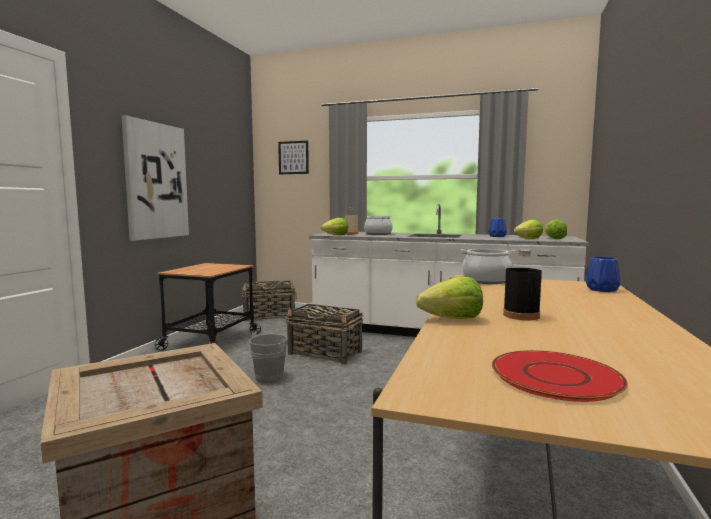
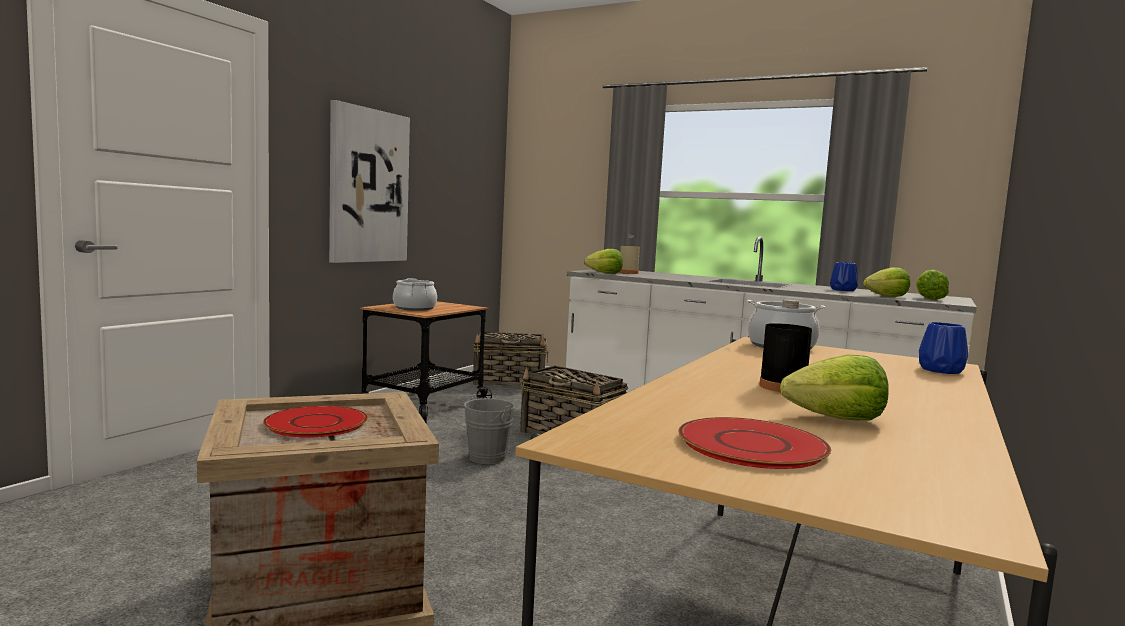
camera: 10 degrees right, 0 degrees up
picture [278,141,309,174] -> none
cooking pot [364,215,393,235] -> cooking pot moved to [393,278,437,311]
lettuce [416,277,483,319] -> lettuce moved to [780,355,889,421]
none -> red plate [263,406,368,438]

